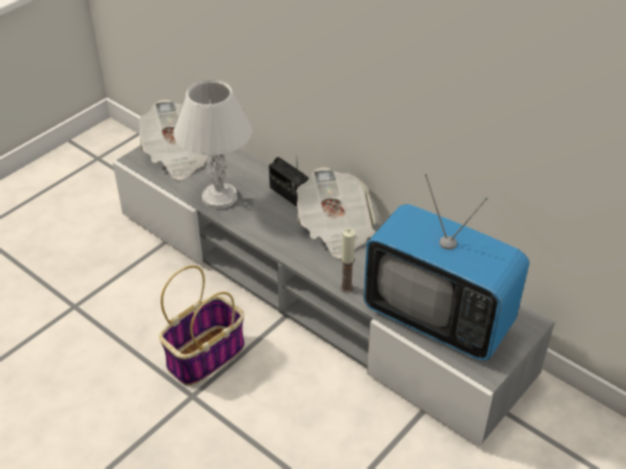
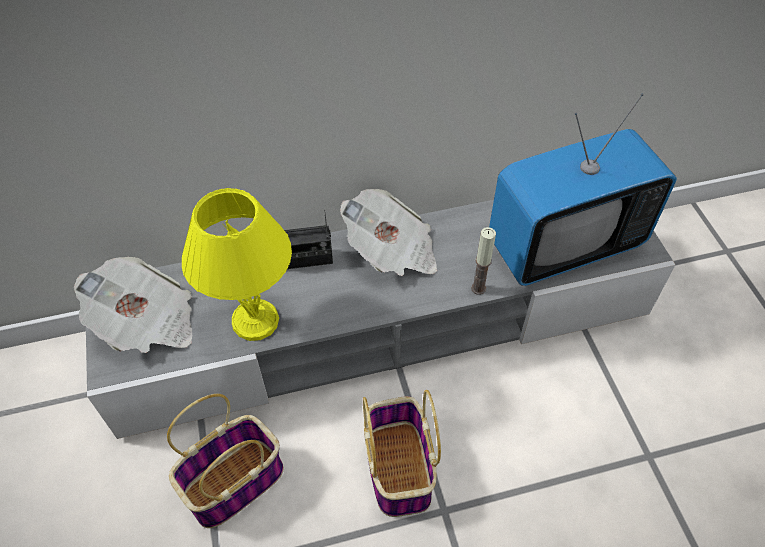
camera: 55 degrees left, 10 degrees up
white table lamp [173,80,253,209] -> yellow table lamp [182,188,292,341]
none -> basket [167,394,284,528]

